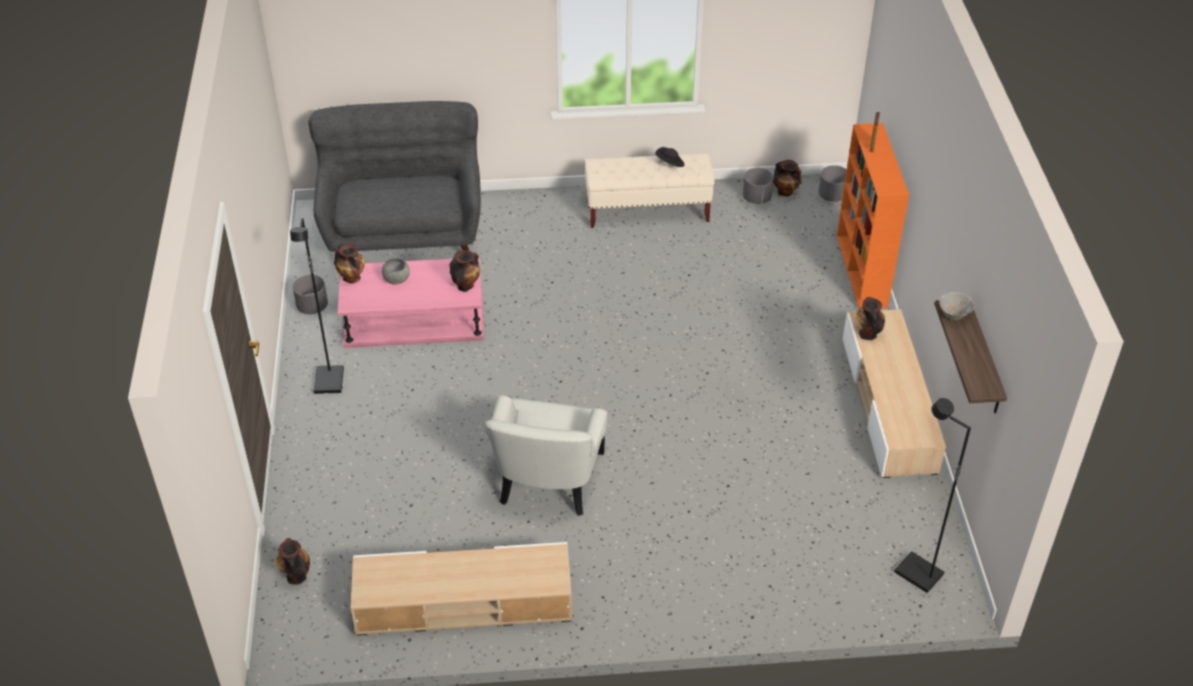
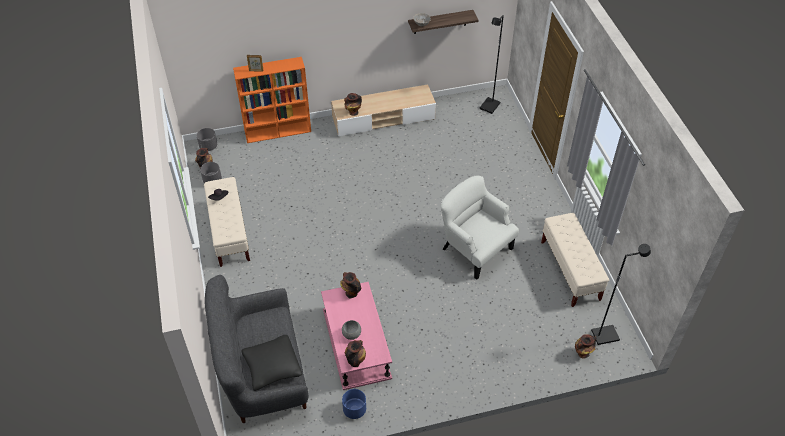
camera: 100 degrees left, 5 degrees up
black floor lamp [290,218,344,394] -> black floor lamp moved to [591,244,651,345]
grey planter [293,275,328,314] -> blue planter [342,389,366,419]
beige tv stand [351,542,572,636] -> beige bench [541,213,609,307]
white armchair [484,395,608,516] -> white armchair turned 135 degrees counterclockwise [441,175,519,280]
none -> black pillow [242,335,302,391]

